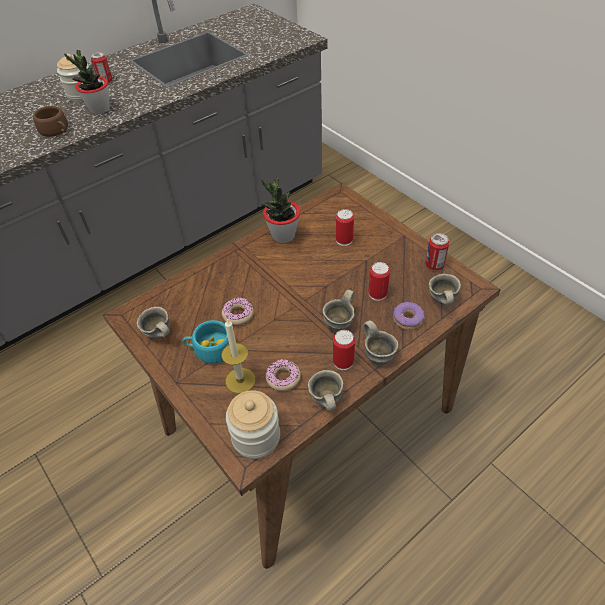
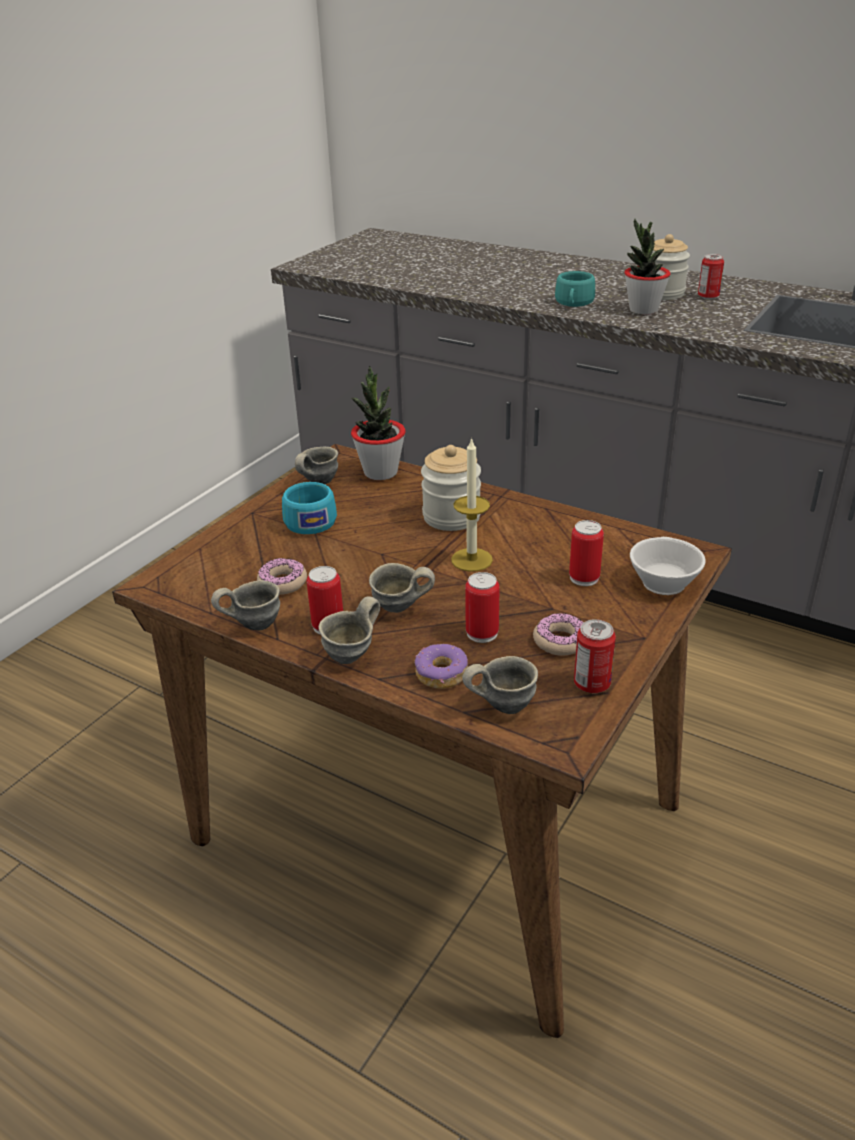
camera: 70 degrees right, 15 degrees down
brown cup [33,106,68,137] -> turquoise cup [555,271,595,307]
candle [221,318,255,394] -> candle moved to [451,437,493,572]
donut [222,297,254,326] -> donut moved to [533,613,584,655]
jar [226,390,280,459] -> jar moved to [421,445,481,531]
potted plant [260,177,301,243] -> potted plant moved to [351,366,406,480]
none -> white cup [630,537,706,595]

